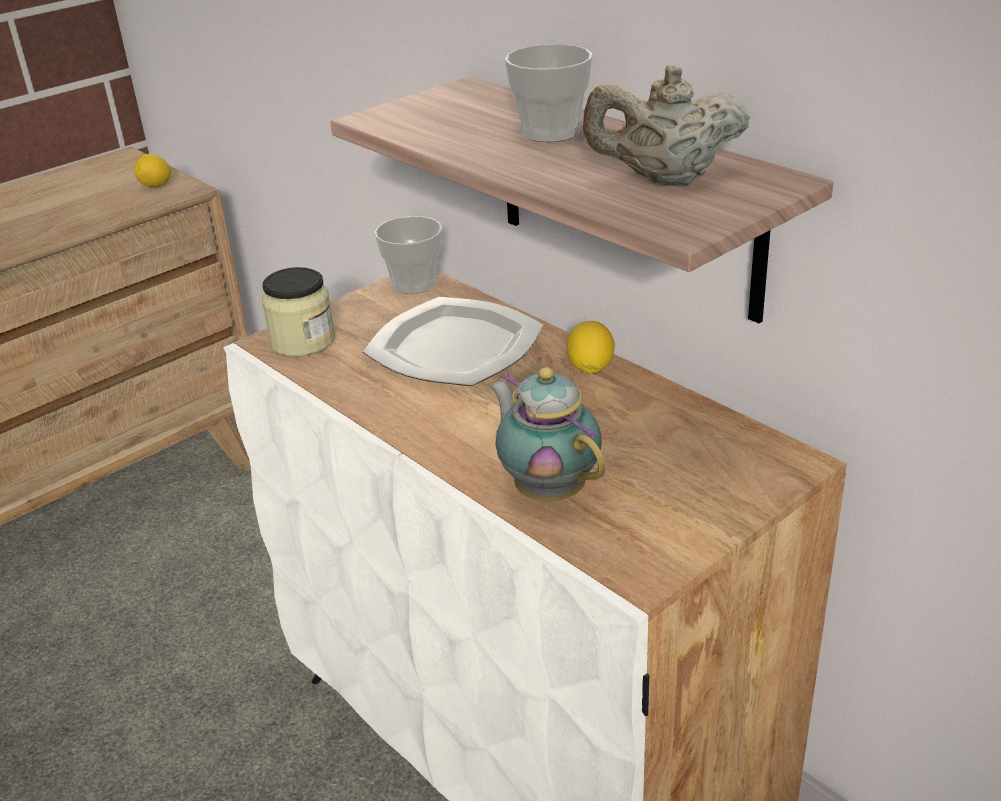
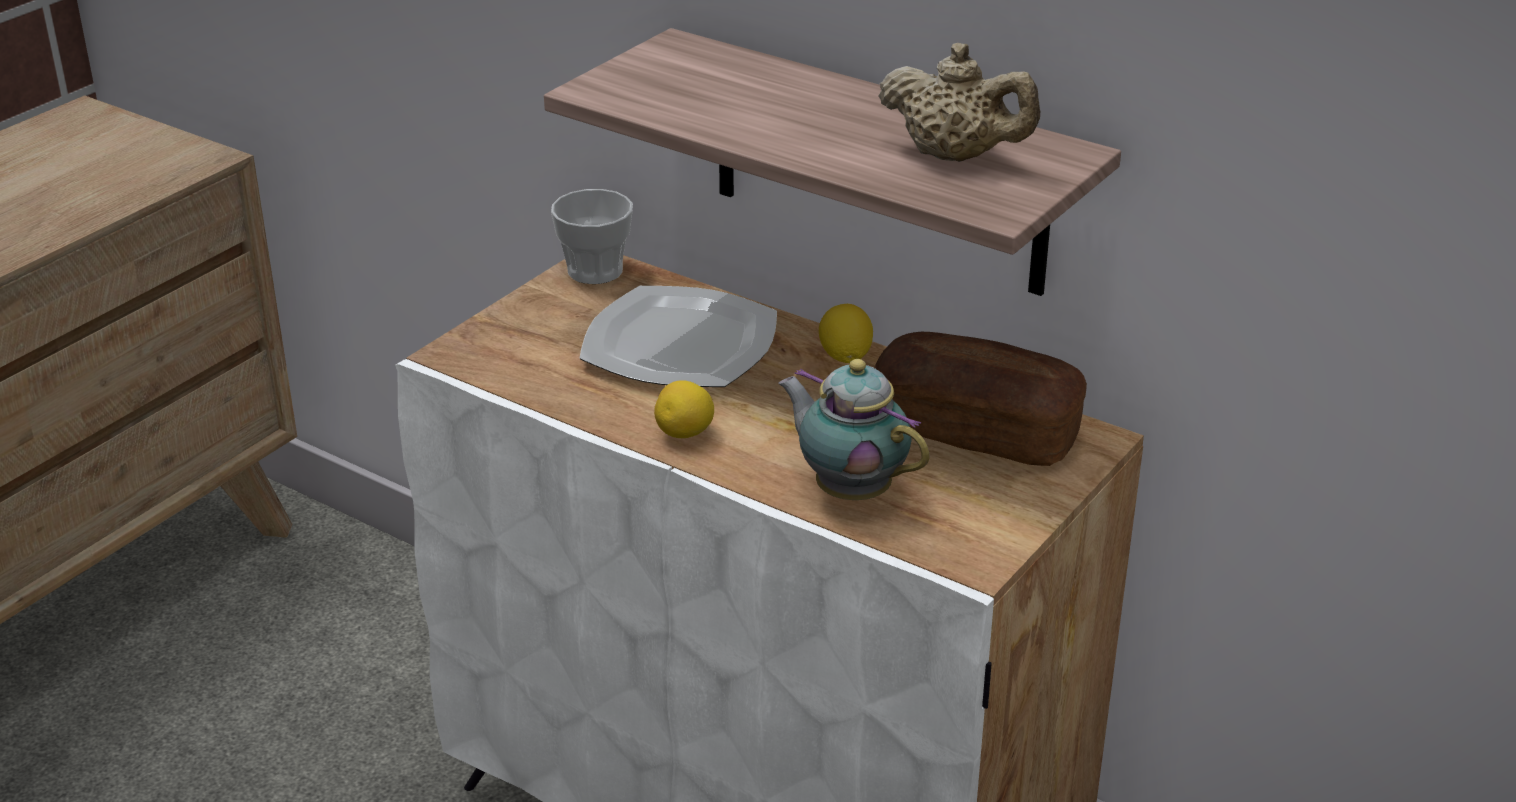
camera: 15 degrees left, 0 degrees up
lemon [134,154,171,187] -> lemon moved to [654,380,714,438]
jar [262,267,335,357] -> none
cup [505,44,593,142] -> none
beige teapot [583,65,750,185] -> beige teapot turned 135 degrees counterclockwise [878,43,1040,162]
none -> bread [874,332,1087,466]

